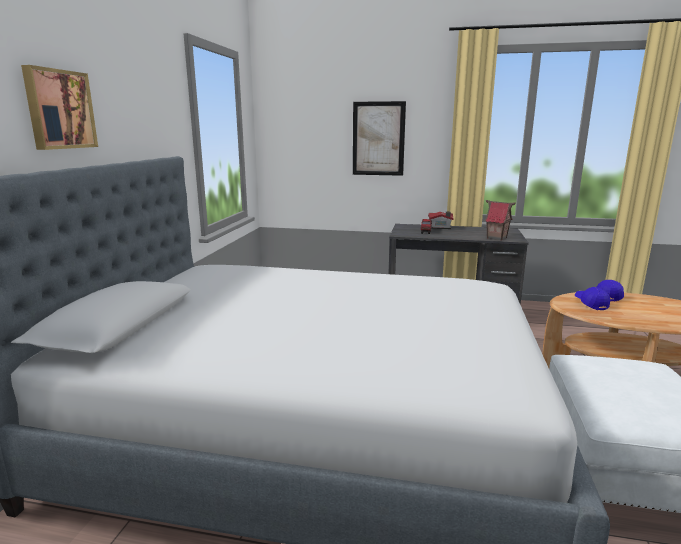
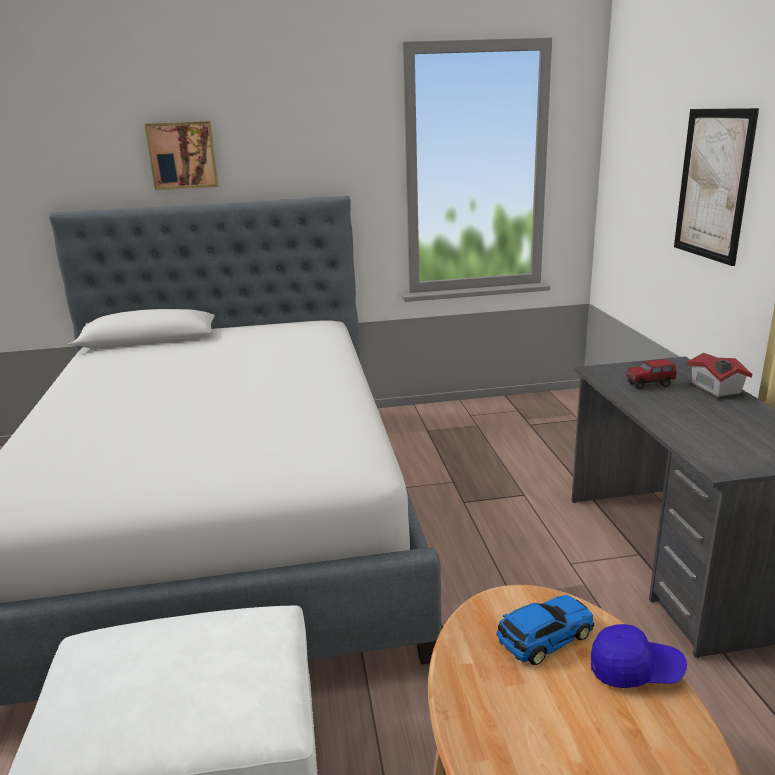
camera: 70 degrees right, 5 degrees up
toy house [484,200,516,240] -> none
blue cap [575,287,610,310] -> toy car [496,595,594,665]

